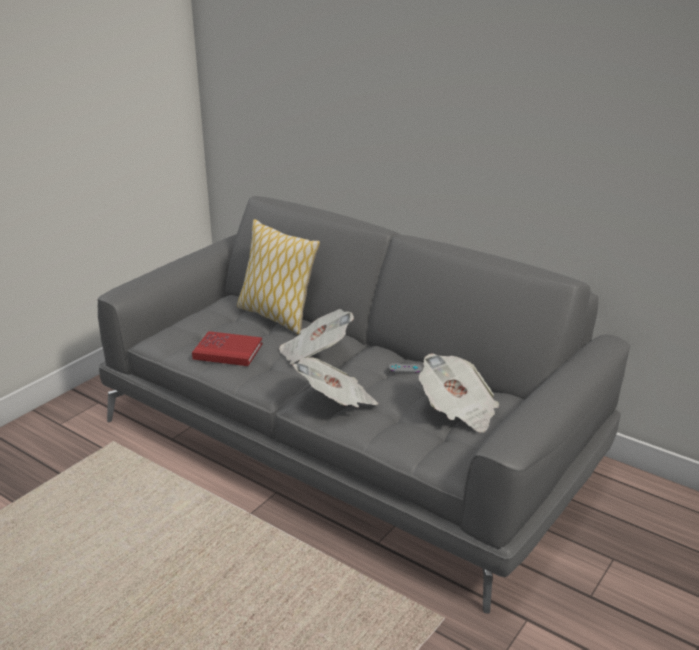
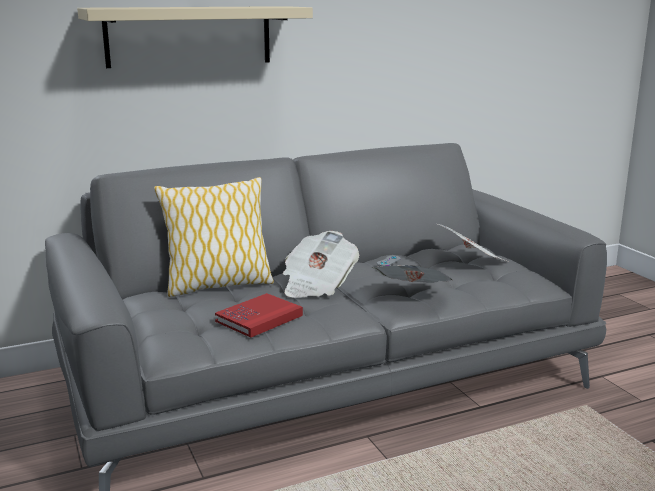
camera: 60 degrees left, 10 degrees down
none -> beige shelf [77,6,313,68]

